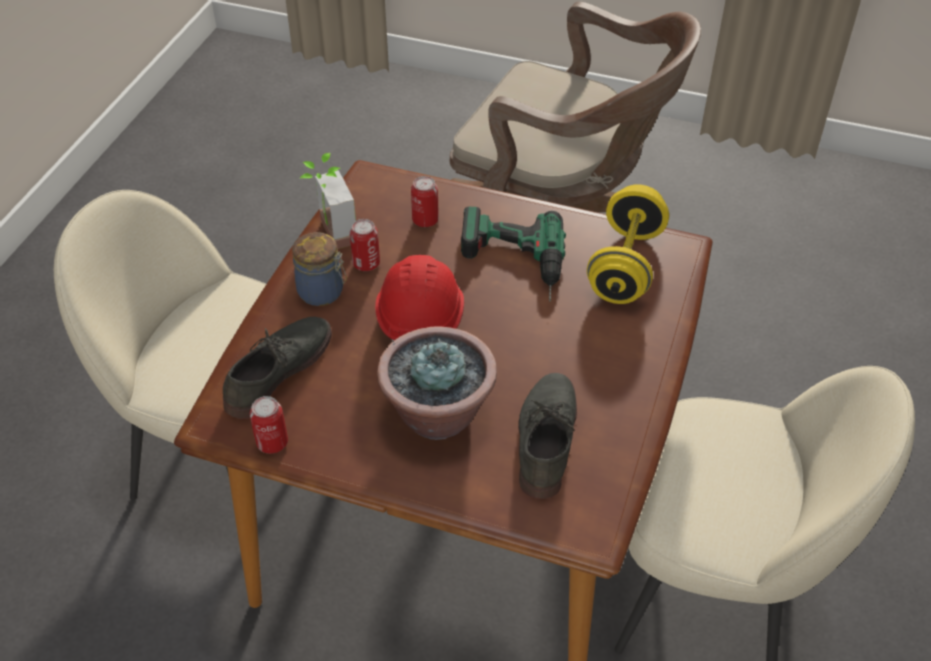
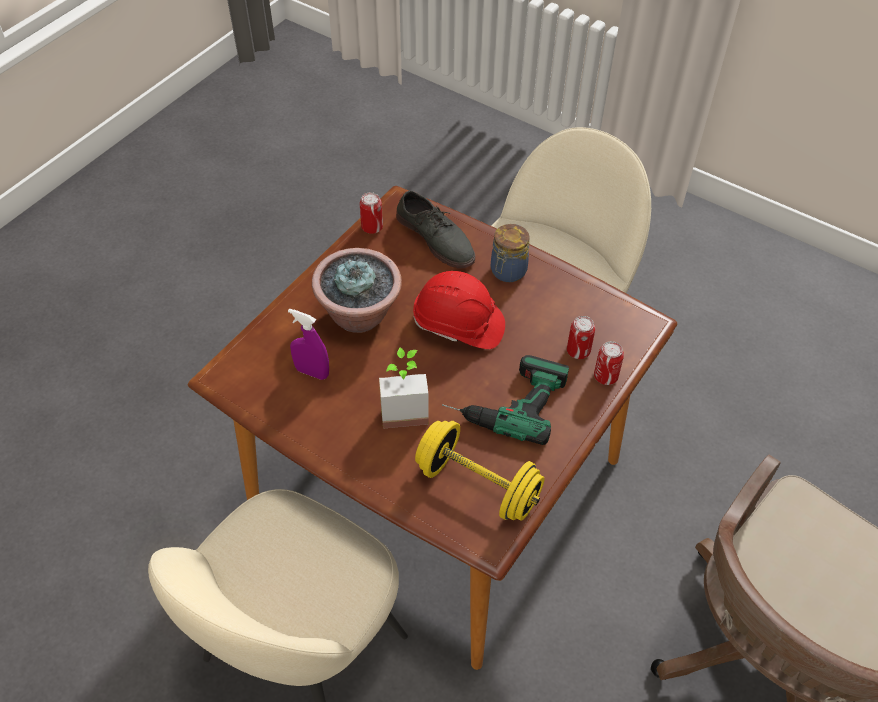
camera: 105 degrees right, 5 degrees up
potted plant [299,153,356,249] -> potted plant moved to [379,347,429,429]
can [350,219,380,271] -> can moved to [594,341,624,385]
grey shoe [518,373,577,499] -> purple spray bottle [288,309,329,380]

